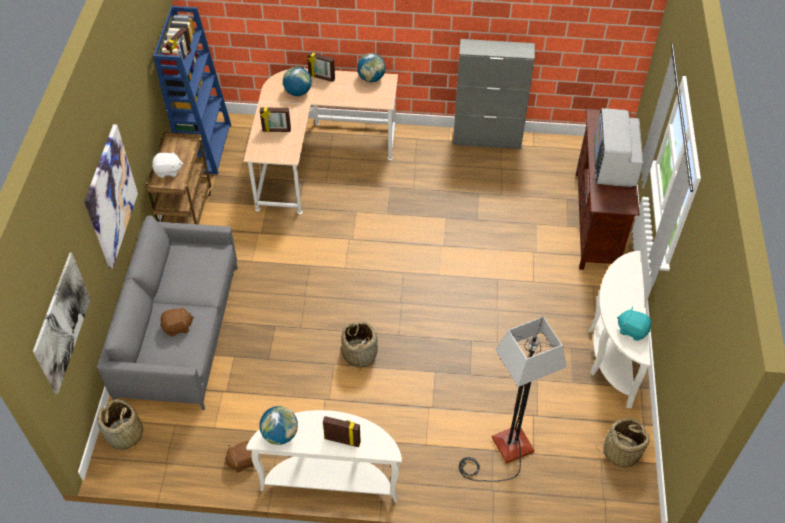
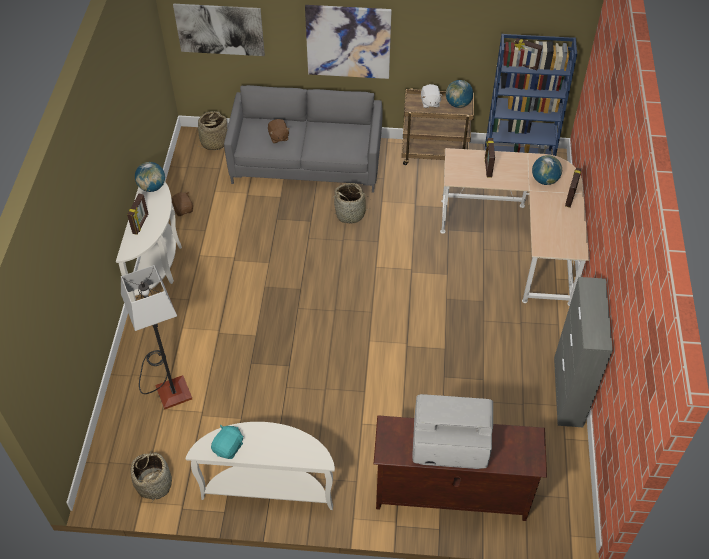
camera: 90 degrees right, 0 degrees up
basket [341,321,378,369] -> basket moved to [332,183,373,224]
globe [357,53,386,82] -> globe moved to [446,80,473,108]

